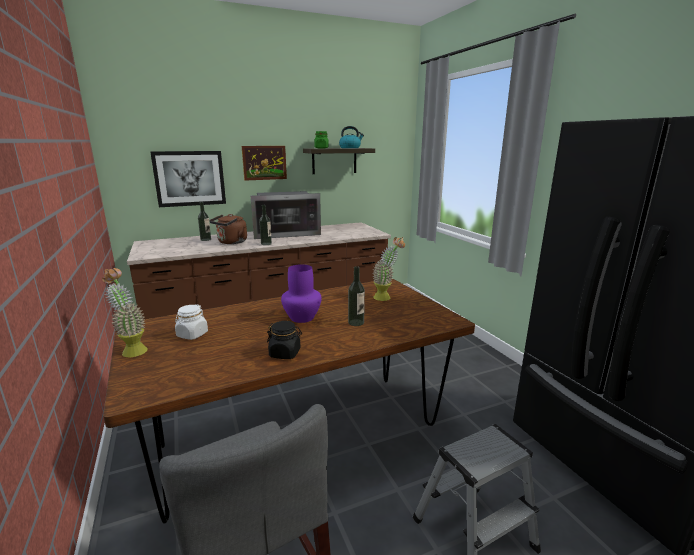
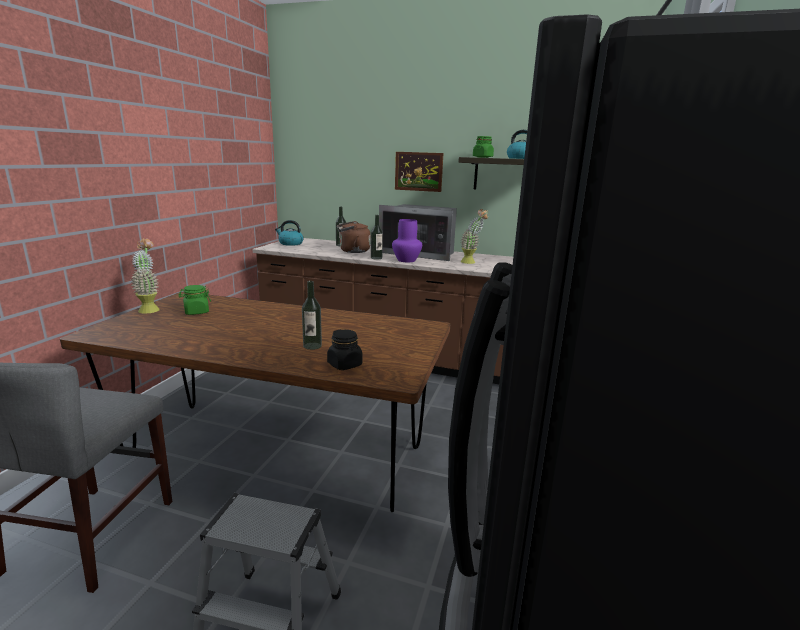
camera: 40 degrees right, 0 degrees up
picture [150,151,226,207] -> none
white jar [175,304,208,340] -> green jar [179,285,211,315]
black jar [267,321,302,359] -> black jar moved to [327,329,363,370]
purple vase [281,264,322,323] -> purple vase moved to [392,219,422,262]
potted plant [373,237,405,301] -> potted plant moved to [461,209,488,264]
none -> kettle [275,220,304,246]

